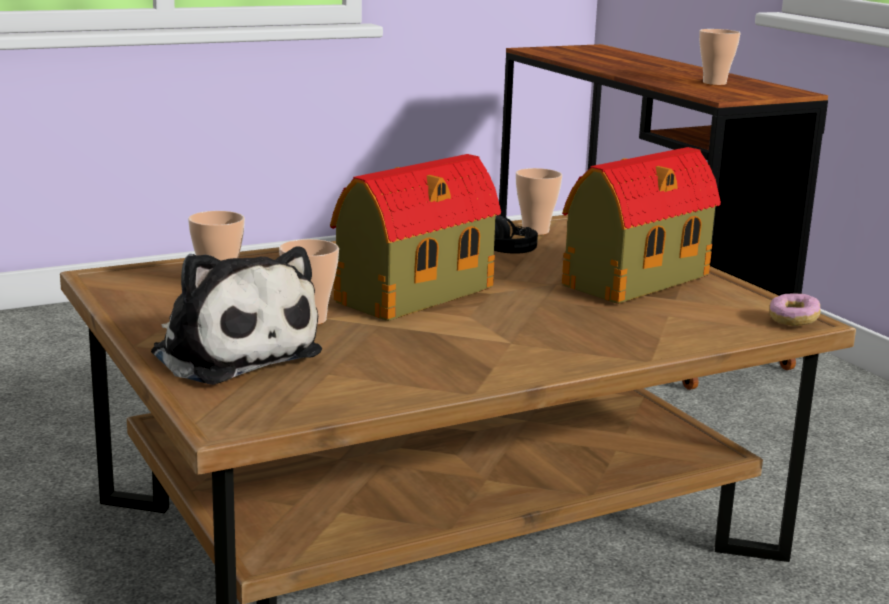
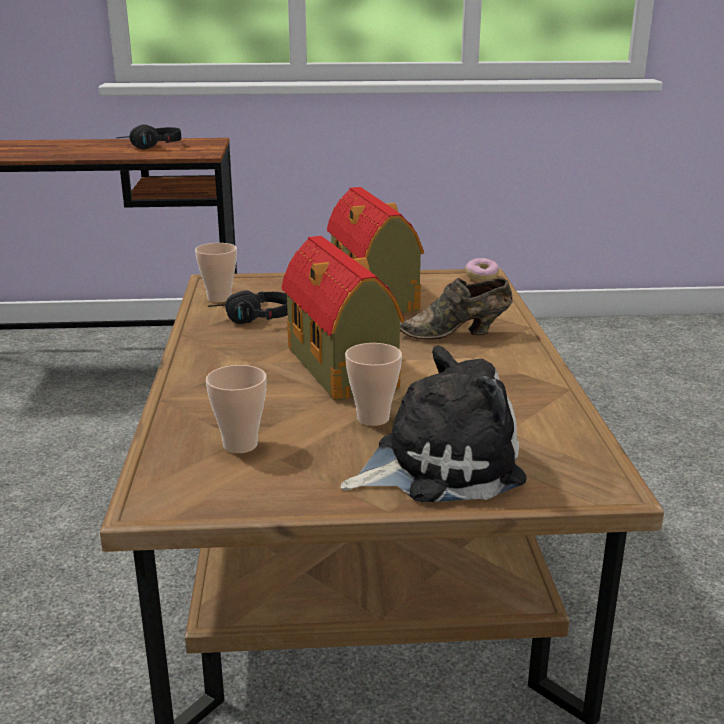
camera: 65 degrees left, 5 degrees up
cup [699,29,741,85] -> black headphones [116,124,181,149]
none -> brown shoe [400,278,512,339]

